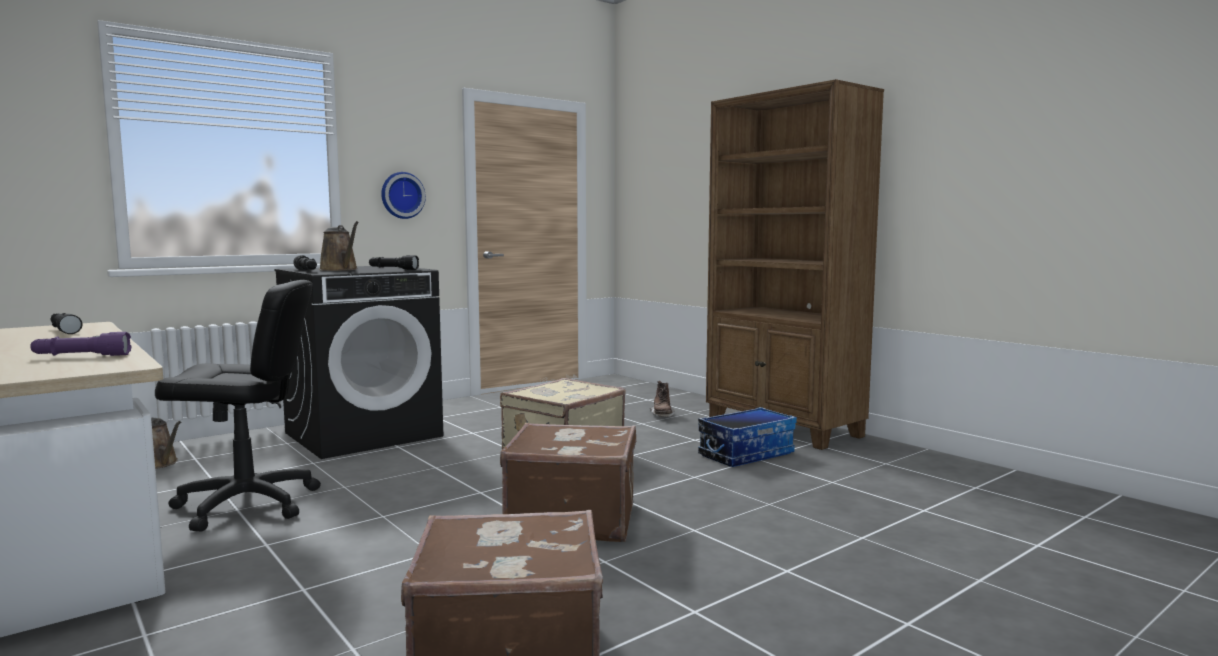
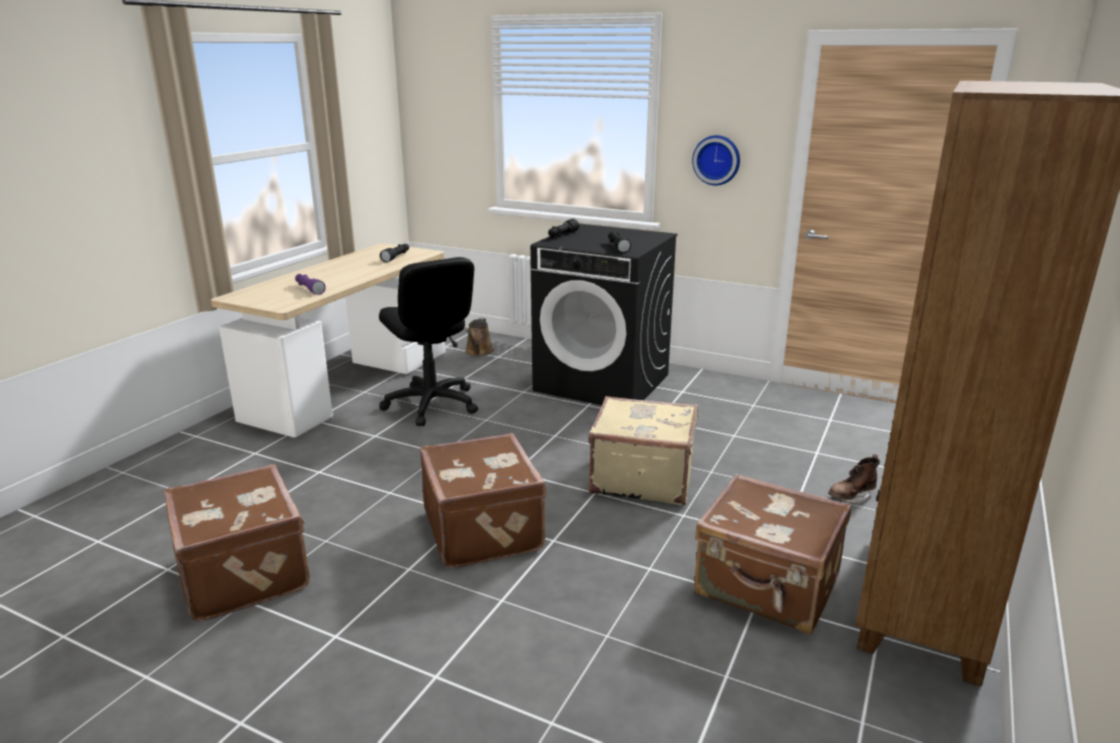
camera: 65 degrees right, 15 degrees up
brown watering can [319,221,359,271] -> none
storage box [698,407,797,467] -> brown suitcase [694,474,851,634]

